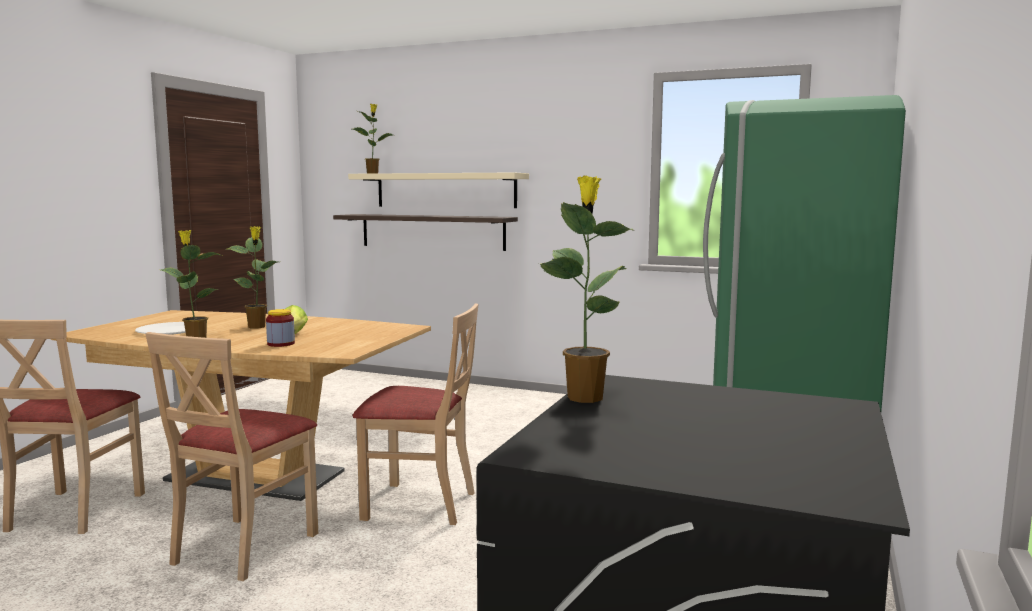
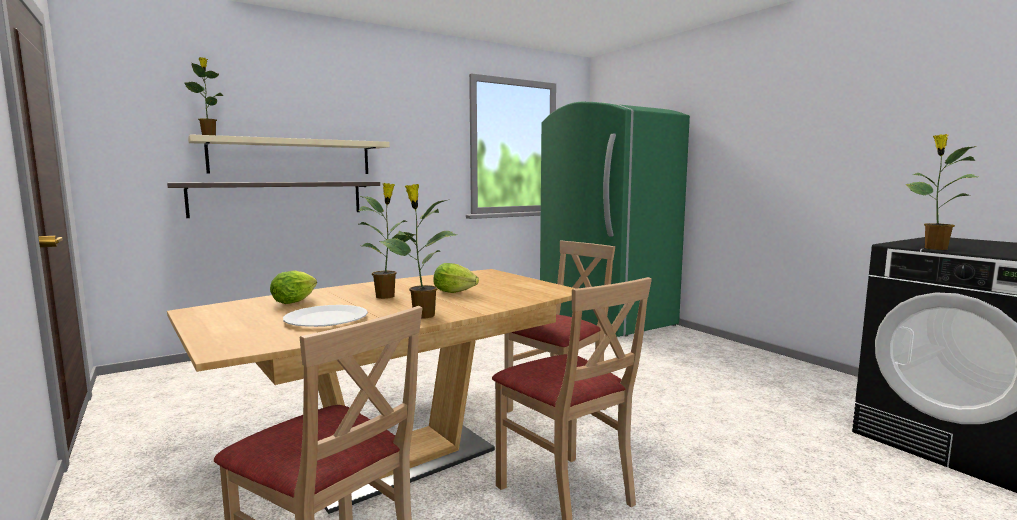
camera: 55 degrees left, 0 degrees up
jar [266,309,295,347] -> none
none -> lettuce [270,270,317,304]

